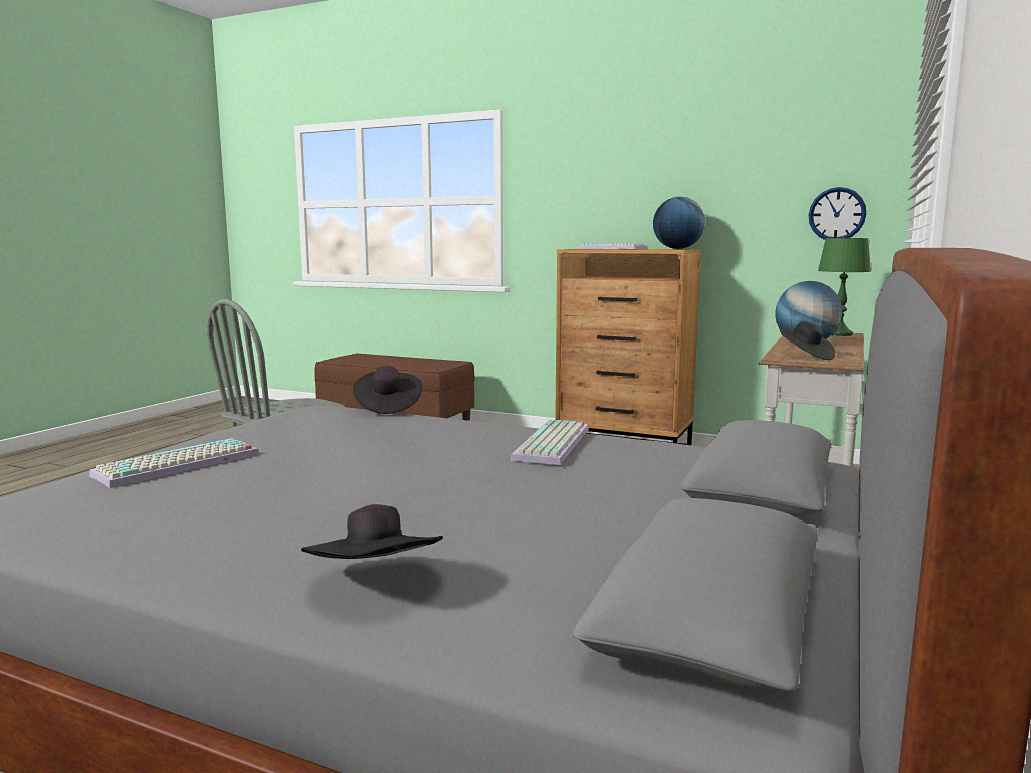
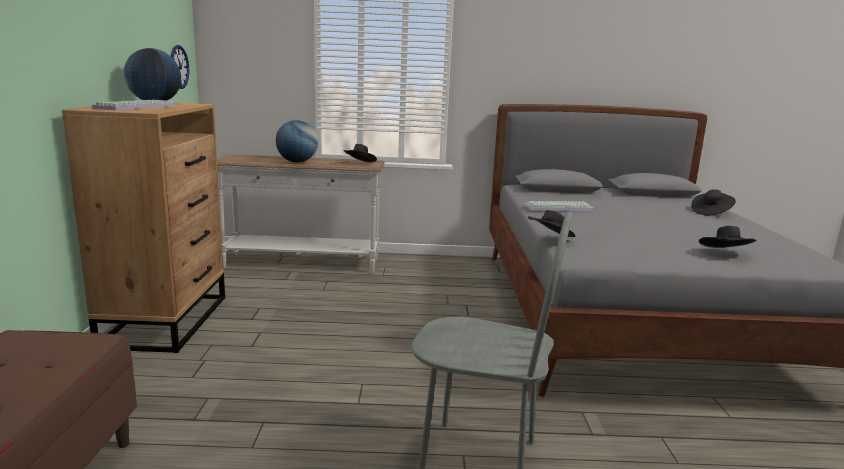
camera: 115 degrees left, 5 degrees up
keyboard [89,438,259,488] -> black hat [699,226,757,248]
green table lamp [818,238,871,336] -> none

